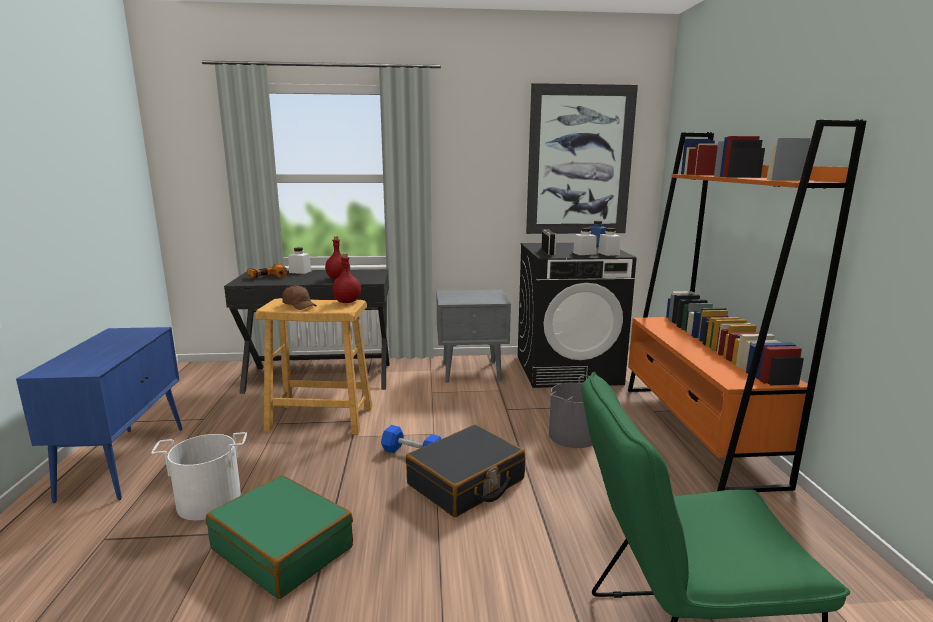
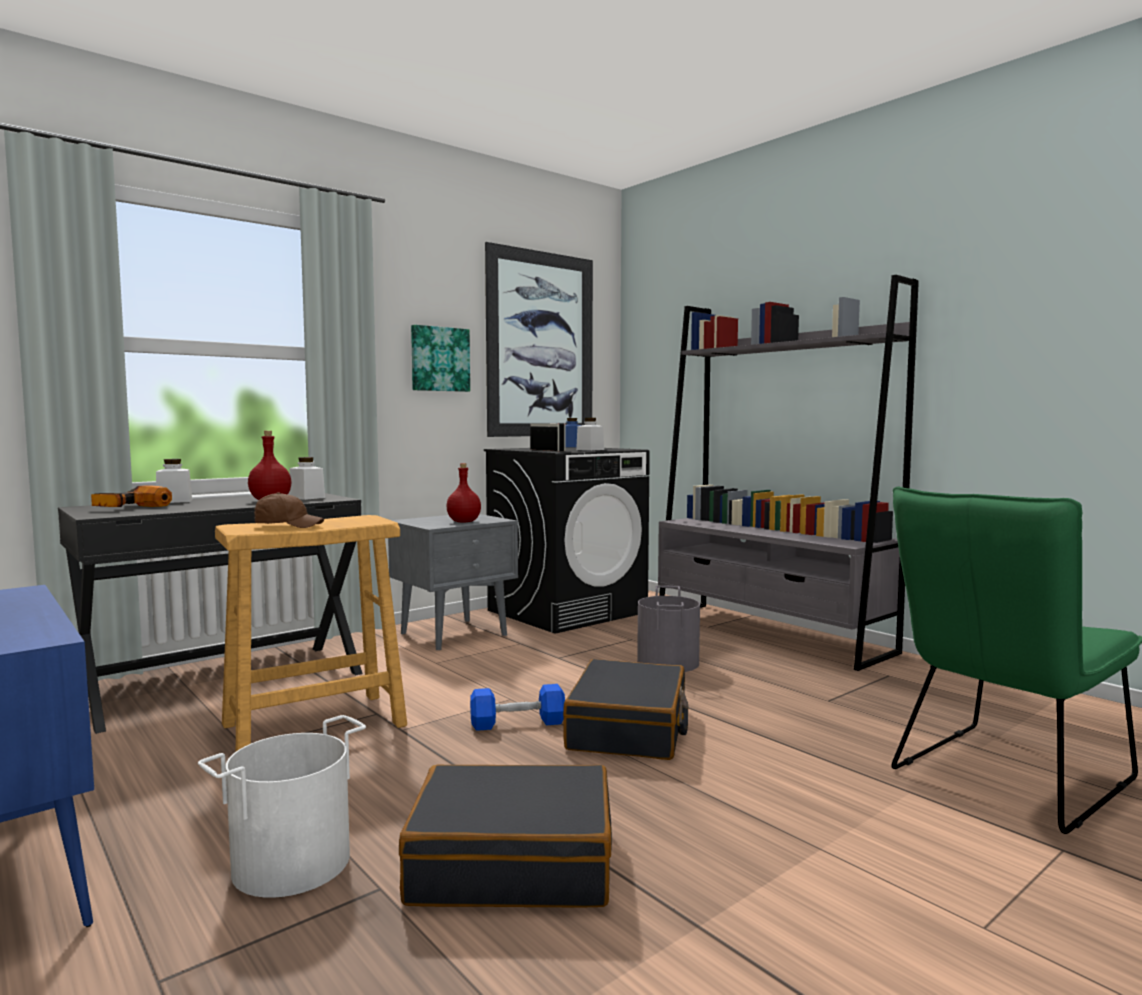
camera: 35 degrees left, 10 degrees down
green suitcase [206,475,353,599] -> black suitcase [399,765,612,907]
red bottle [332,253,361,303] -> red bottle moved to [446,463,481,523]
white jar [598,228,620,256] -> white jar moved to [289,457,325,500]
orange bookcase [628,120,866,492] -> grey bookcase [658,275,919,671]
none -> picture [411,325,470,392]

